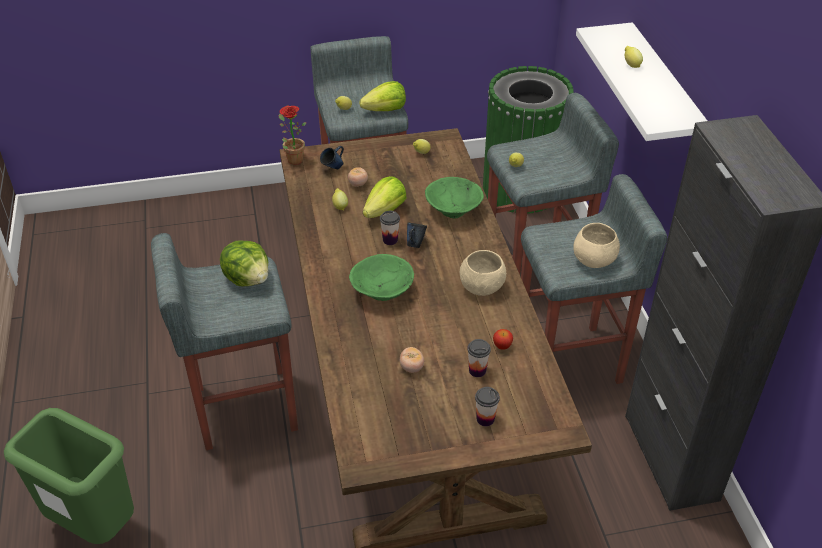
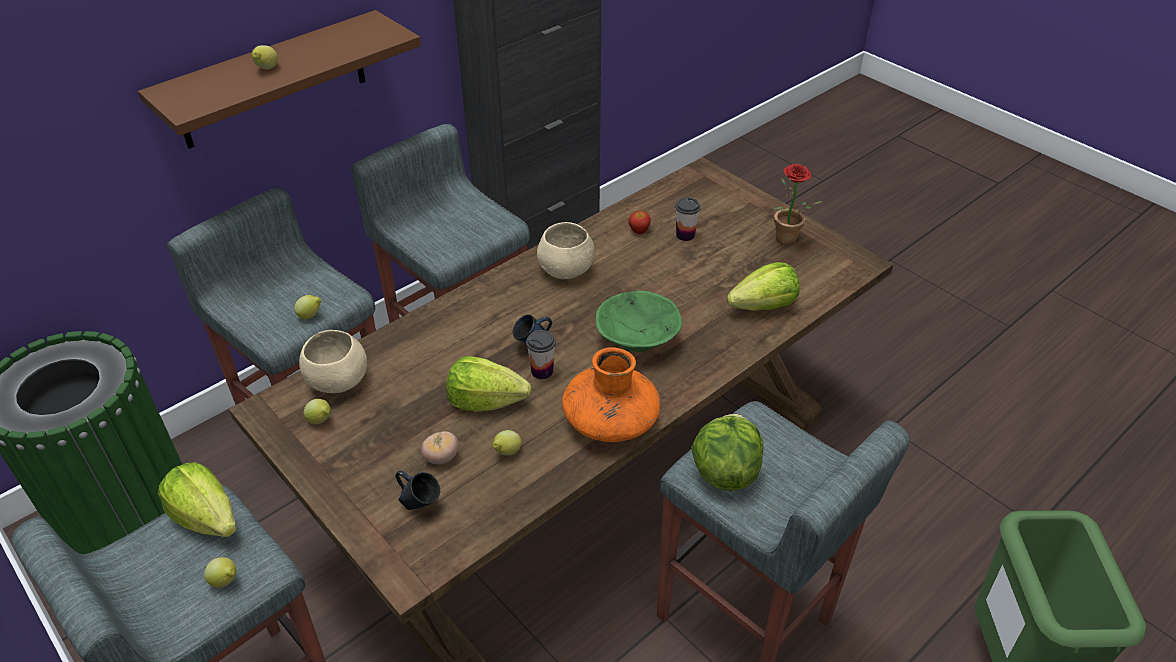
camera: 120 degrees left, 0 degrees up
potted plant [279,105,306,165] -> potted plant moved to [774,164,822,245]
tomato [400,347,424,373] -> none
green bowl [425,177,484,219] -> none
cup [475,387,500,426] -> none
beige bowl [573,223,620,268] -> beige bowl moved to [299,330,367,393]
white shelf [576,22,707,141] -> brown shelf [138,10,421,149]
none -> orange vase [562,347,660,442]
none -> lettuce [727,262,800,311]

